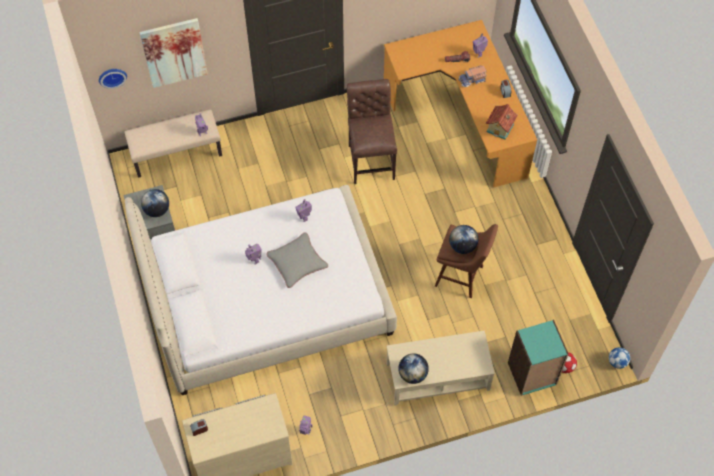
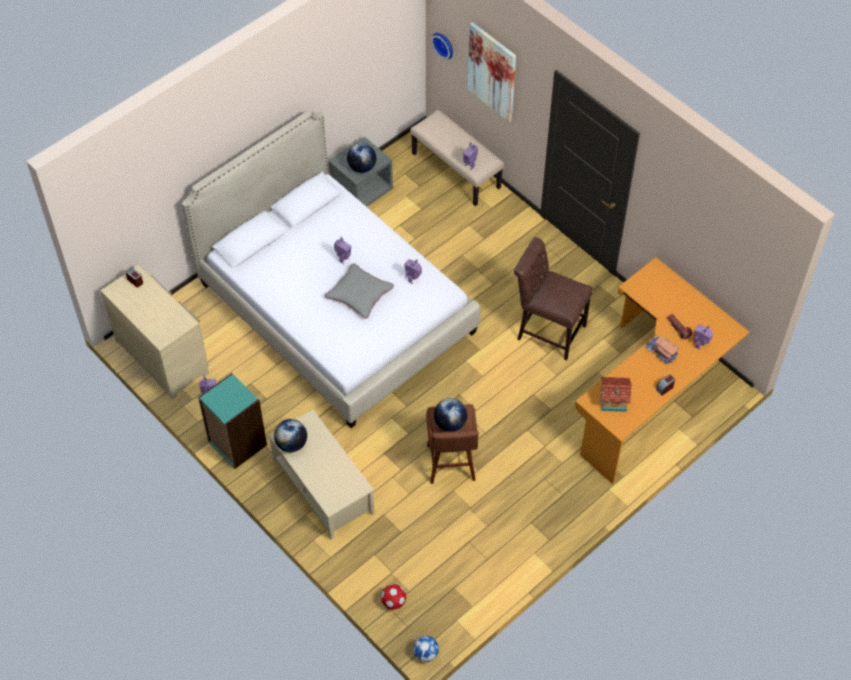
camera: 65 degrees right, 5 degrees down
brown chair [347,79,397,184] -> brown chair turned 120 degrees counterclockwise [514,237,593,361]
turquoise bookcase [508,320,568,396] -> turquoise bookcase moved to [198,373,267,469]

